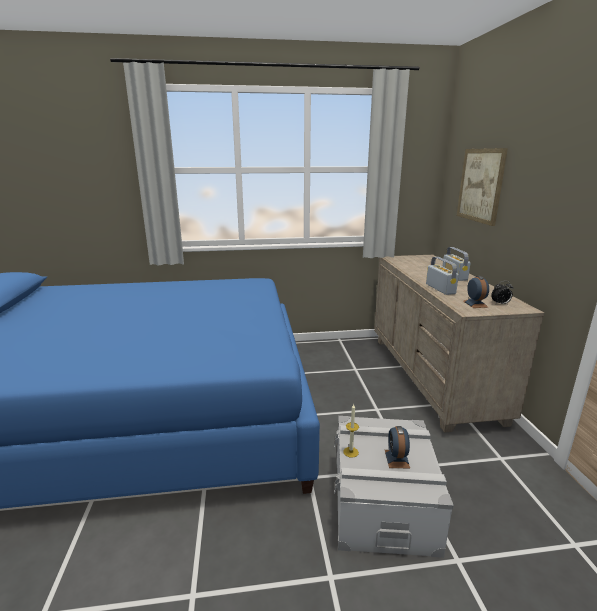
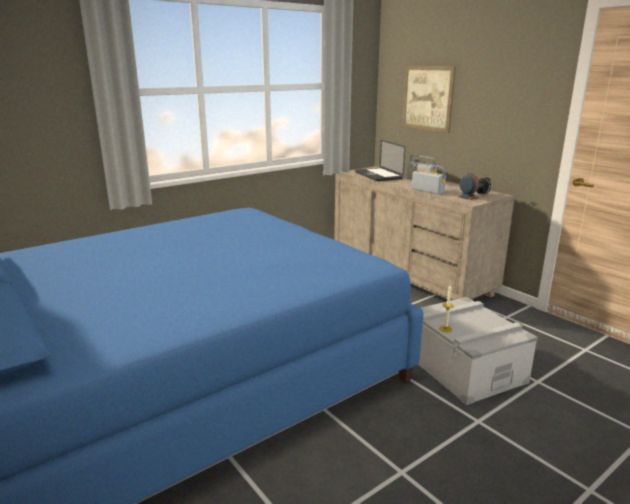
camera: 30 degrees left, 0 degrees up
alarm clock [385,426,410,468] -> none
none -> laptop [355,140,405,181]

